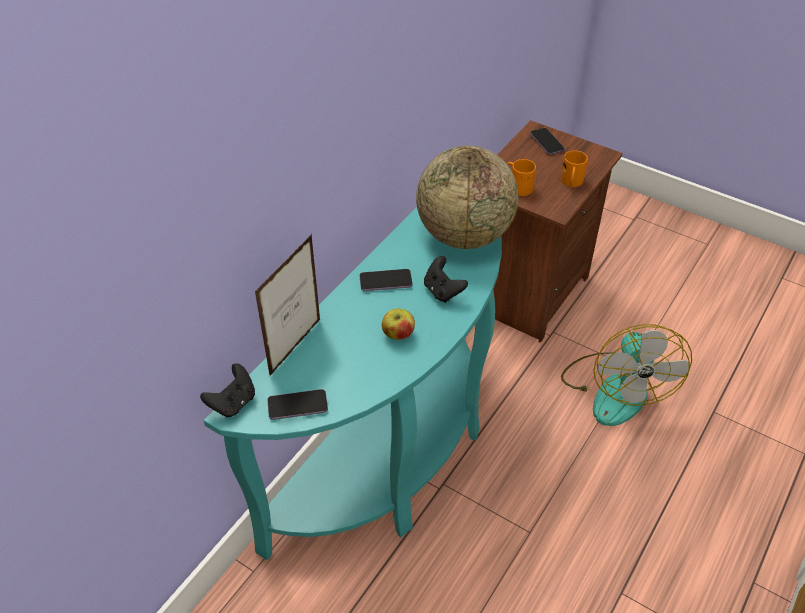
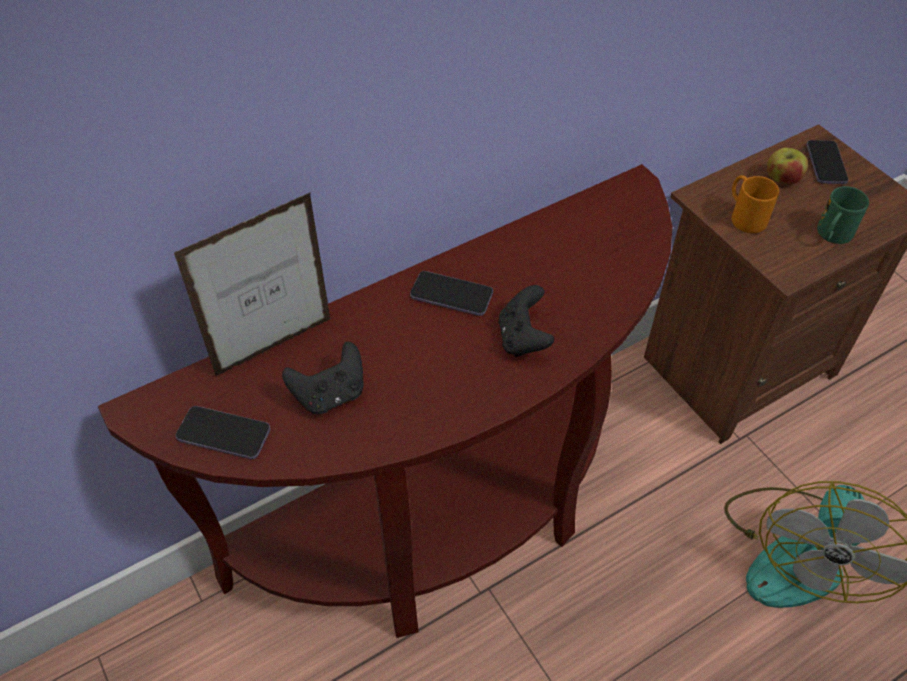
camera: 25 degrees right, 5 degrees up
black game controller [200,363,255,417] -> black game controller moved to [282,342,364,414]
turquoise console table [204,207,502,560] -> brown console table [98,164,672,638]
apple [382,309,415,340] -> apple moved to [767,148,808,185]
globe [416,146,518,249] -> none
orange mug [561,150,588,187] -> green mug [817,186,869,244]

